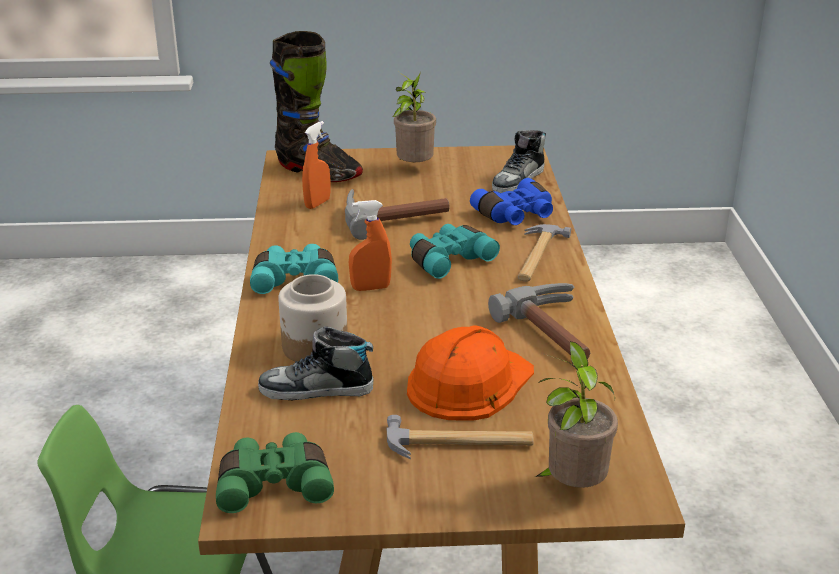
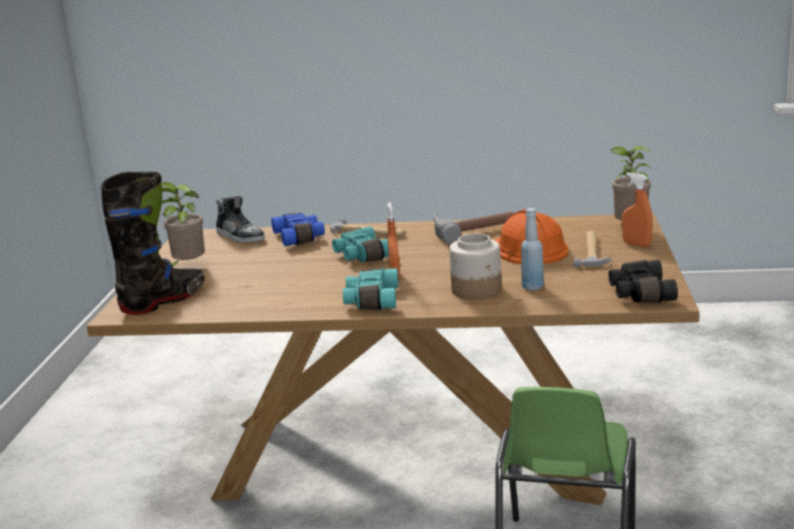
camera: 80 degrees left, 10 degrees down
green binoculars [216,432,334,513] -> black binoculars [609,260,678,303]
shoe [258,326,374,400] -> blue bottle [521,208,544,290]
orange spray bottle [302,121,330,209] -> orange spray bottle moved to [622,172,652,247]
hammer [345,189,449,240] -> none

